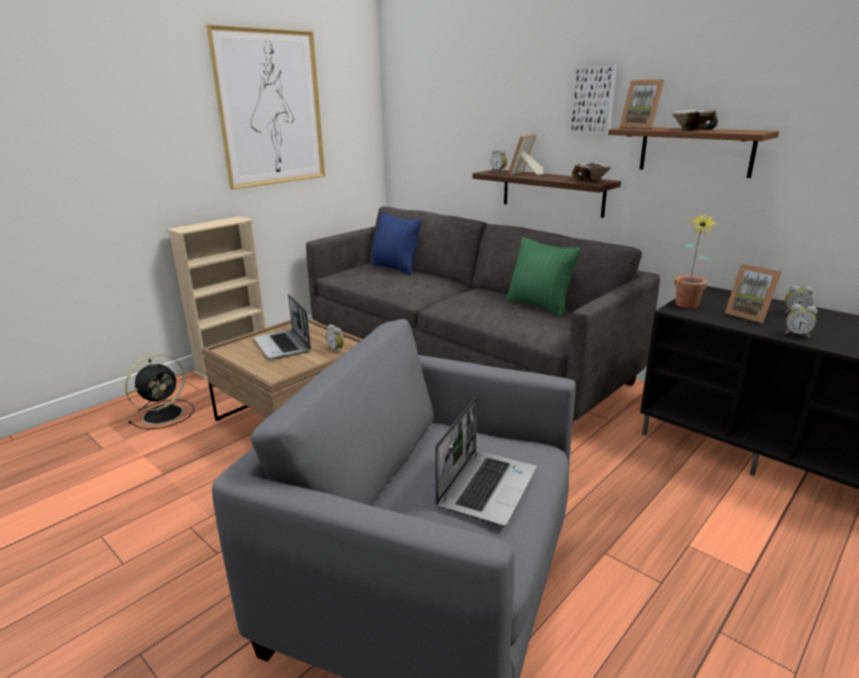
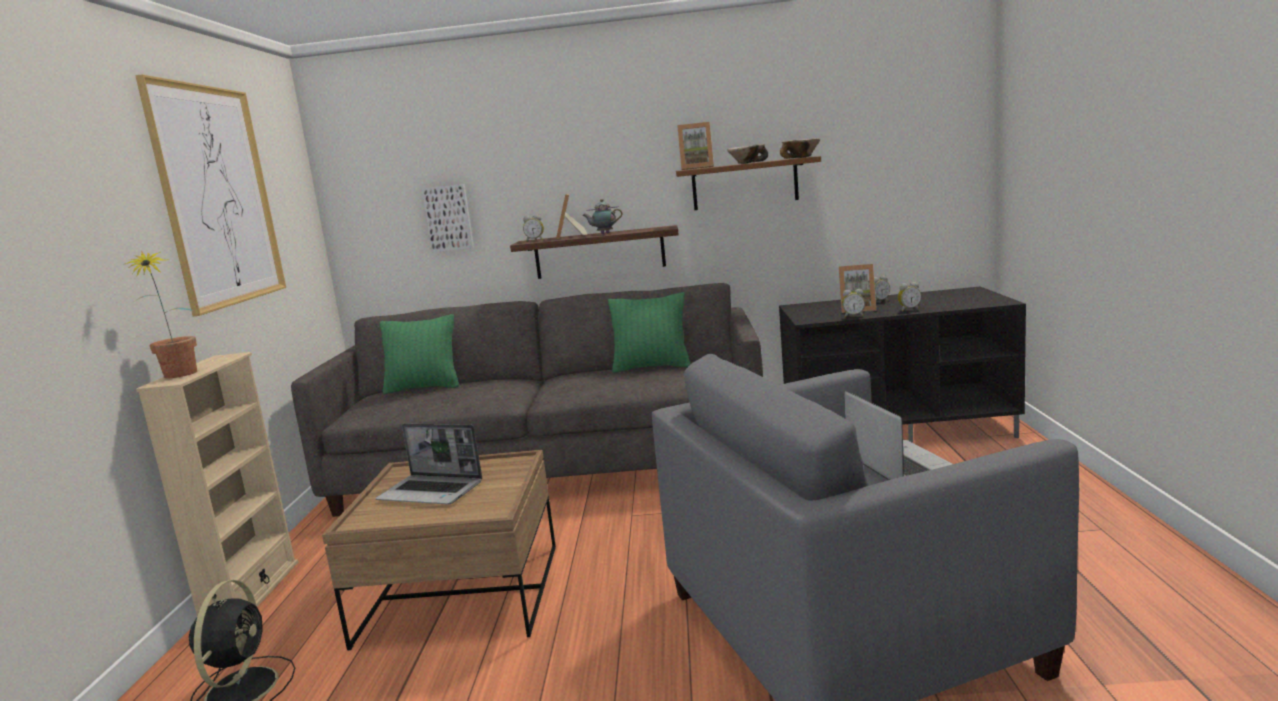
camera: 40 degrees left, 10 degrees down
alarm clock [326,324,344,353] -> alarm clock moved to [842,289,865,318]
blue pillow [371,213,422,275] -> green pillow [380,314,459,394]
picture [570,66,617,135] -> picture moved to [422,184,474,252]
bowl [572,163,611,181] -> bowl moved to [780,138,820,159]
potted plant [674,213,718,308] -> potted plant moved to [126,251,197,378]
none -> teapot [582,199,622,234]

